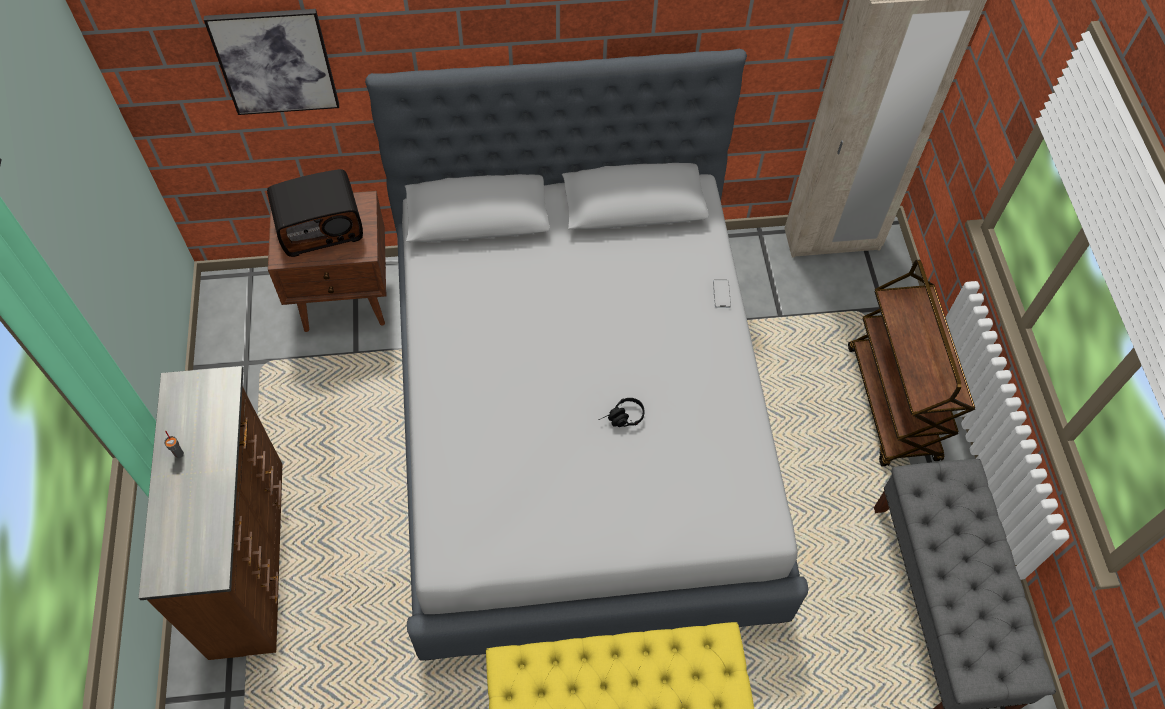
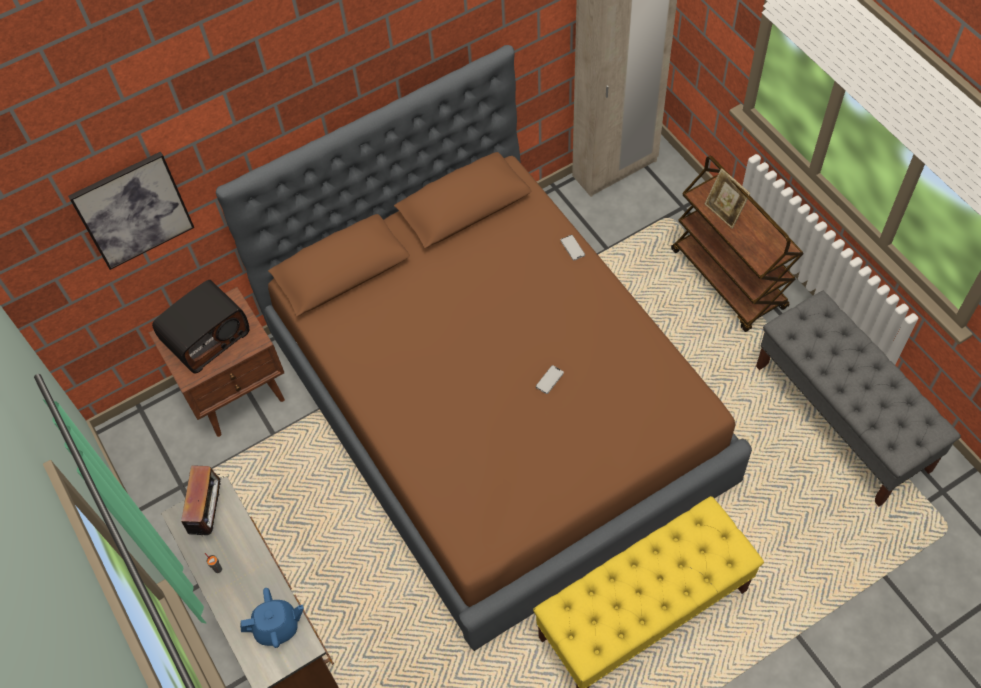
camera: 20 degrees left, 0 degrees up
grey bed [365,49,808,660] -> brown bed [216,45,752,651]
black headphones [599,398,645,427] -> phone [536,365,564,394]
none -> radio [181,466,224,536]
none -> blue teapot [240,588,304,648]
none -> picture frame [705,168,750,229]

